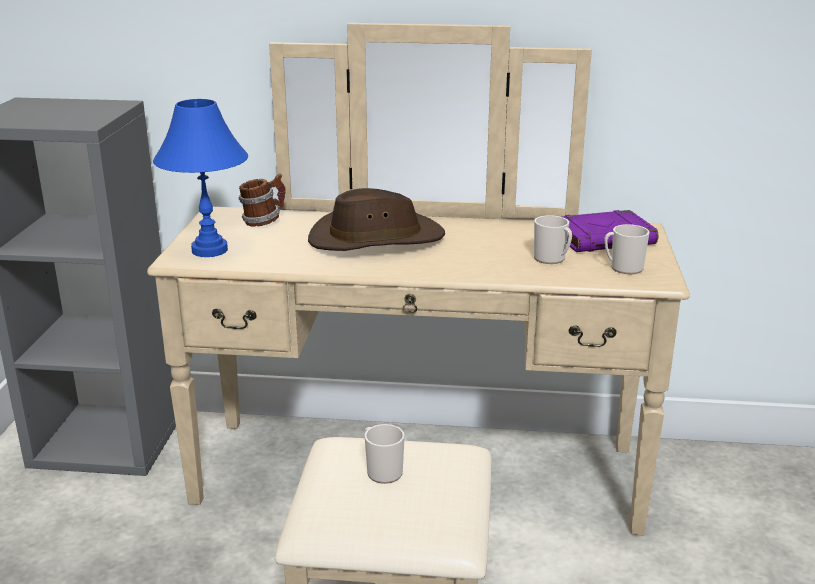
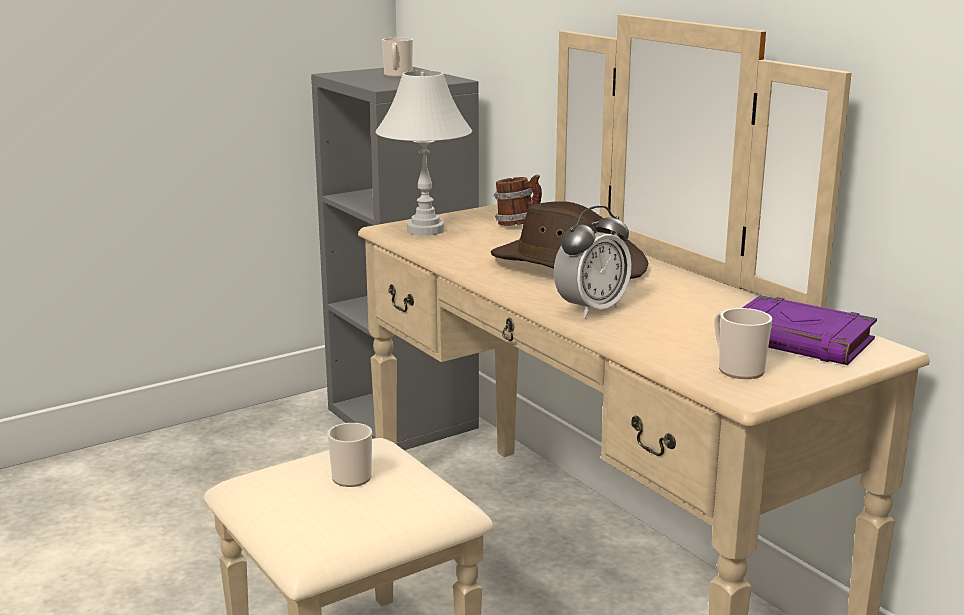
camera: 50 degrees right, 5 degrees down
blue table lamp [153,99,248,257] -> white table lamp [376,71,472,235]
mug [534,215,572,264] -> mug moved to [382,38,413,78]
none -> alarm clock [554,205,632,318]

